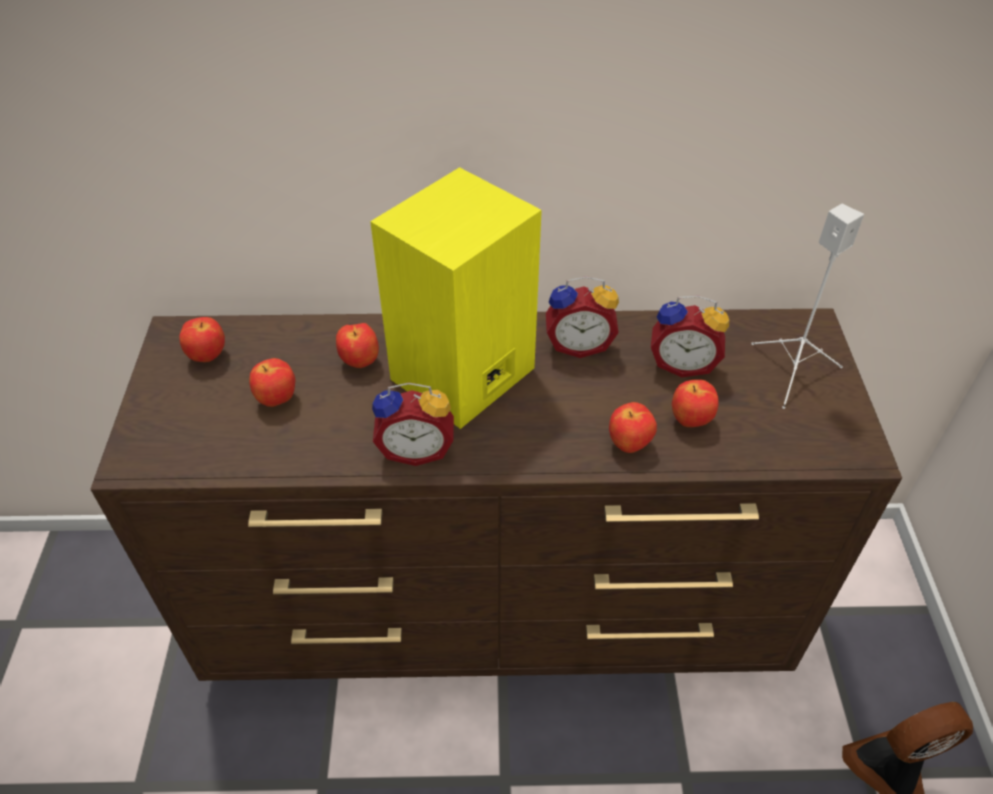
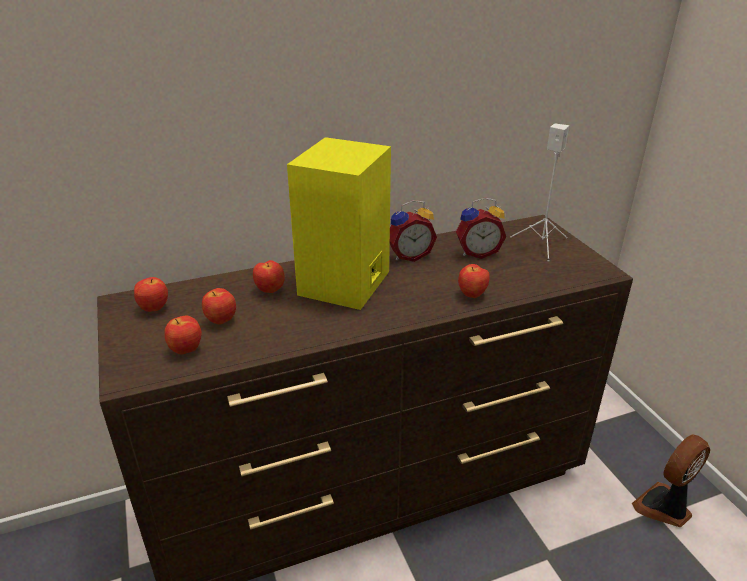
camera: 20 degrees left, 15 degrees down
alarm clock [372,383,454,466] -> none
apple [672,380,719,427] -> apple moved to [164,315,202,354]

